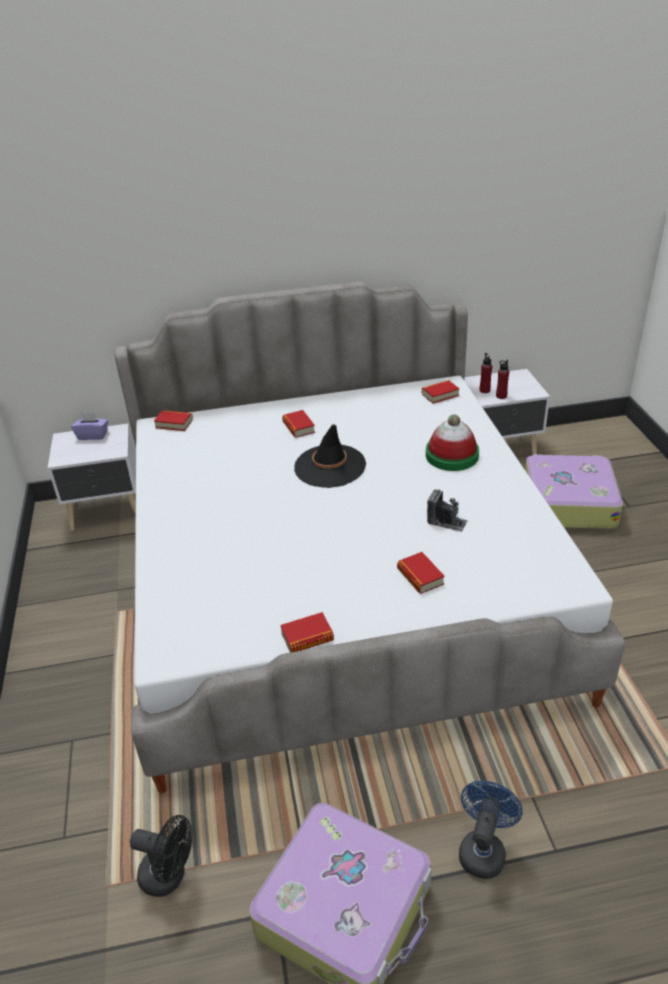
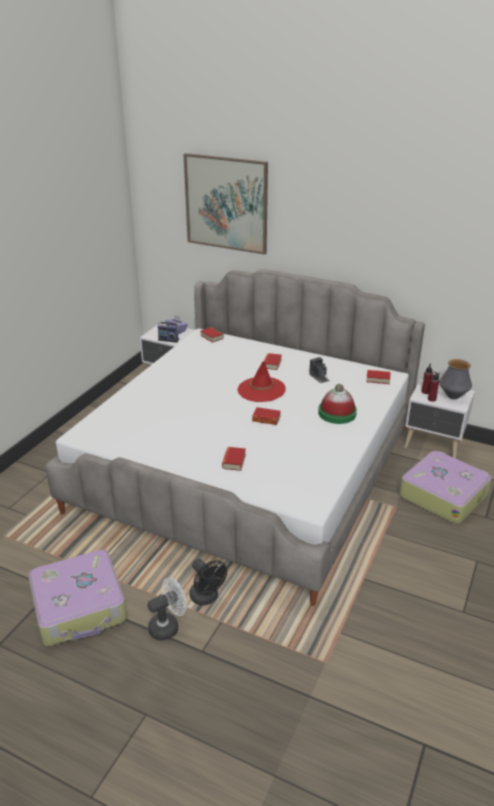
camera: 35 degrees right, 5 degrees down
black fan [130,815,192,897] -> black fan moved to [189,558,227,606]
book [281,612,334,653] -> book moved to [252,407,281,425]
black hat [294,424,366,488] -> red hat [238,361,286,402]
camera [427,489,468,532] -> camera moved to [309,357,330,384]
blue fan [459,781,522,879] -> white fan [147,577,187,640]
none -> radio [157,317,179,343]
none -> picture [183,153,268,255]
none -> vase [439,359,472,399]

